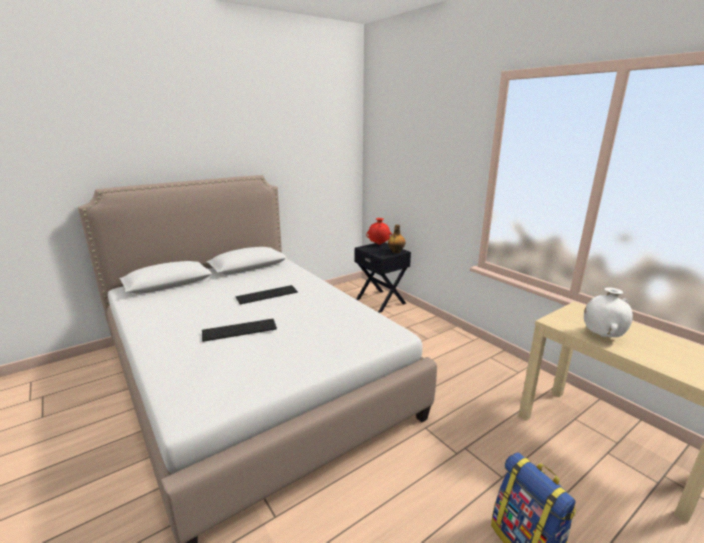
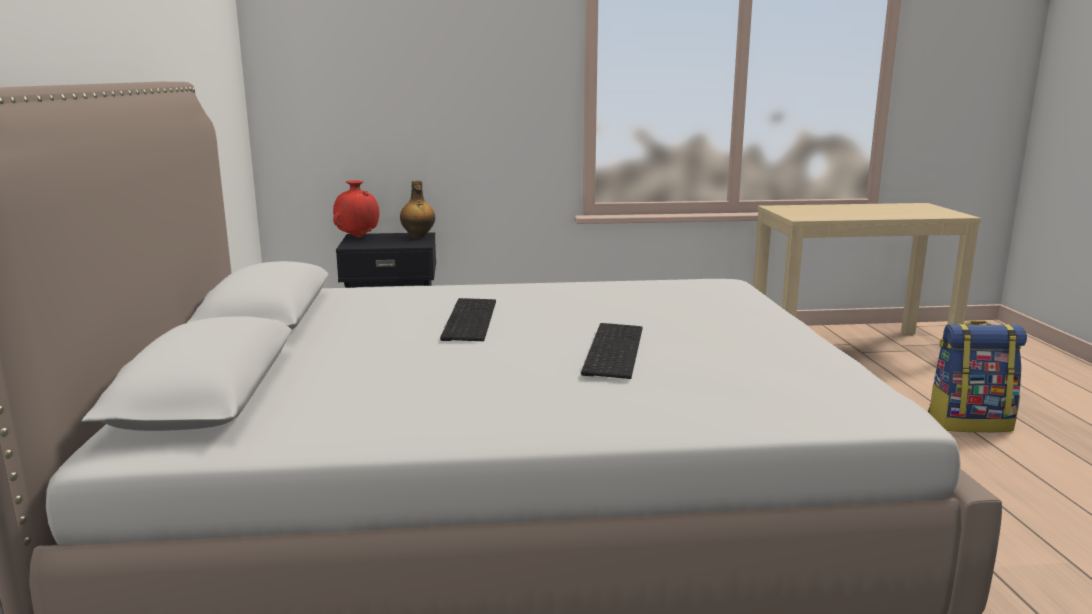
camera: 60 degrees left, 5 degrees down
white vase [584,288,633,337] -> none

